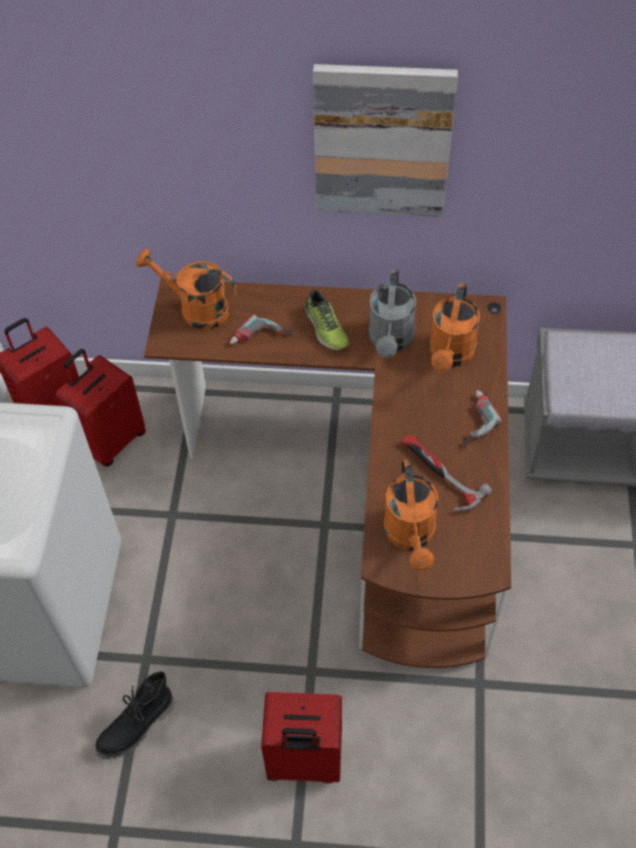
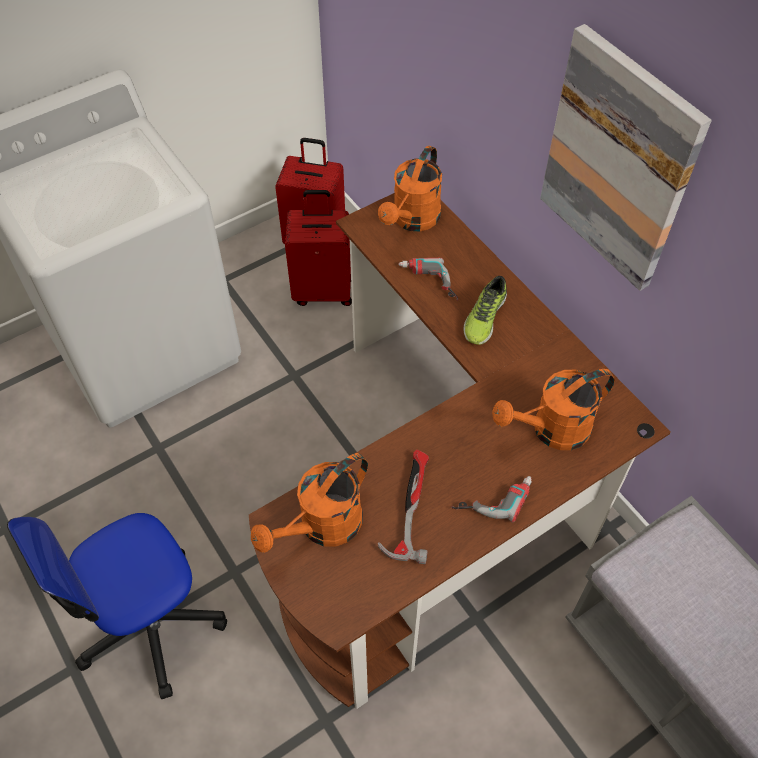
camera: 50 degrees right, 0 degrees up
black boot [95,671,174,759] -> none
orange watering can [136,249,237,329] -> orange watering can turned 135 degrees counterclockwise [378,146,442,231]
red suitcase [261,692,342,783] -> office chair [7,513,227,699]
grey watering can [369,269,416,358] -> none

